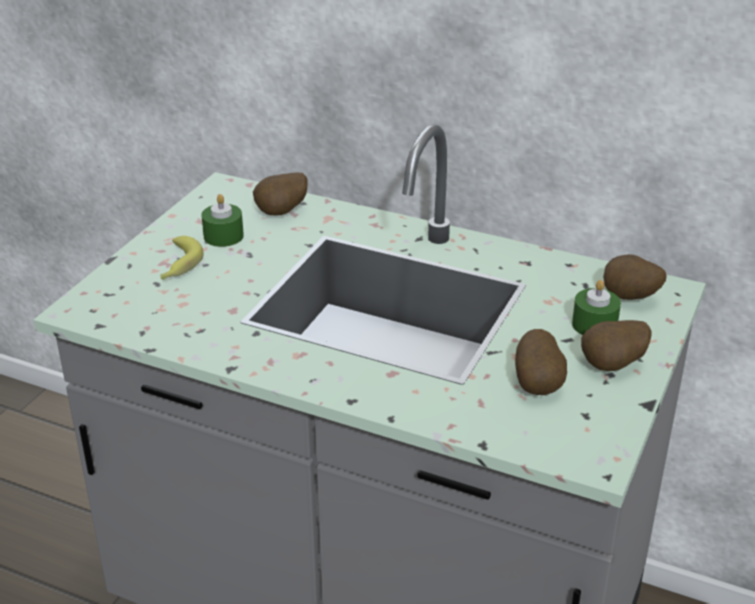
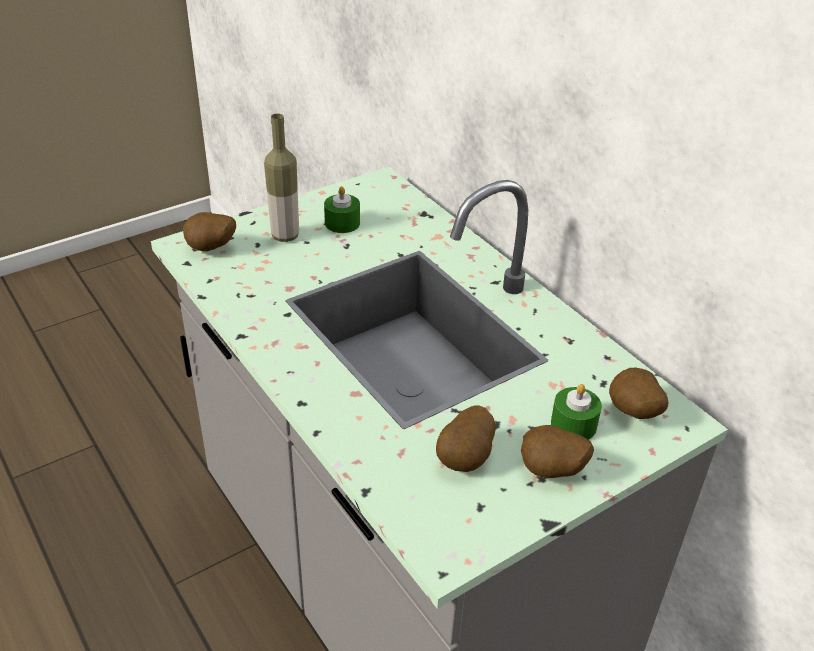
camera: 30 degrees right, 5 degrees up
banana [160,236,204,280] -> bottle [264,113,299,242]
potato [253,173,308,216] -> potato moved to [183,212,236,251]

